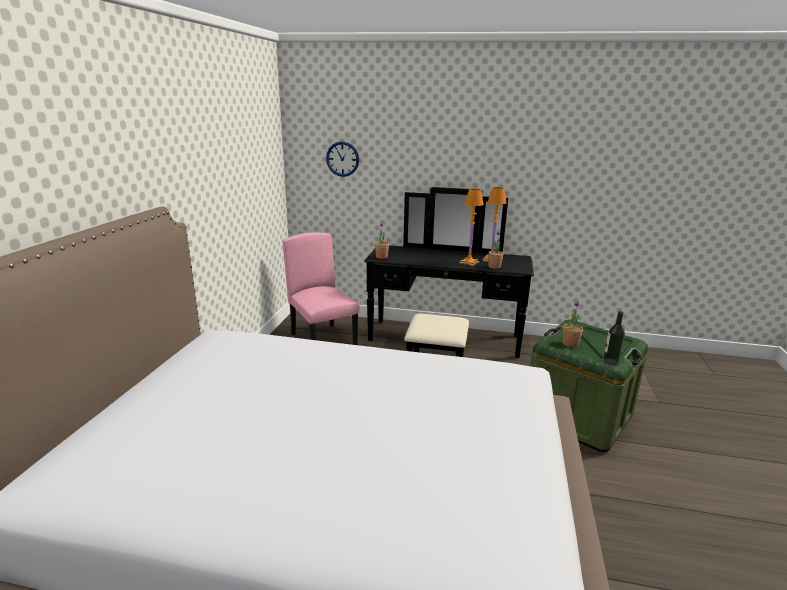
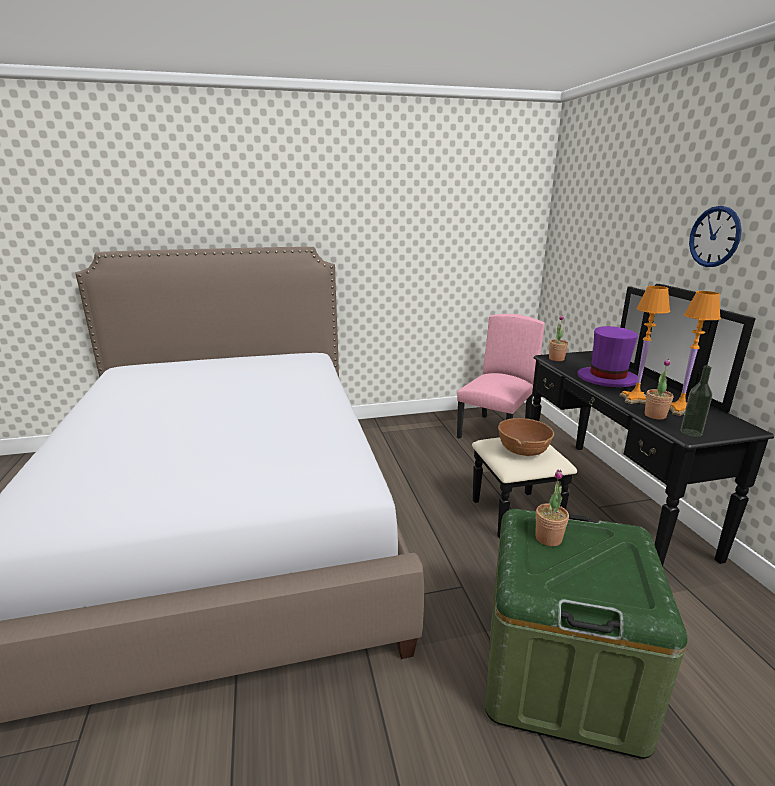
camera: 65 degrees right, 0 degrees up
wall clock [326,141,359,177] -> wall clock moved to [689,206,742,267]
bottle [603,311,625,366] -> bottle moved to [680,366,712,437]
none -> brown bowl [498,418,554,456]
none -> purple hat [577,326,638,387]

